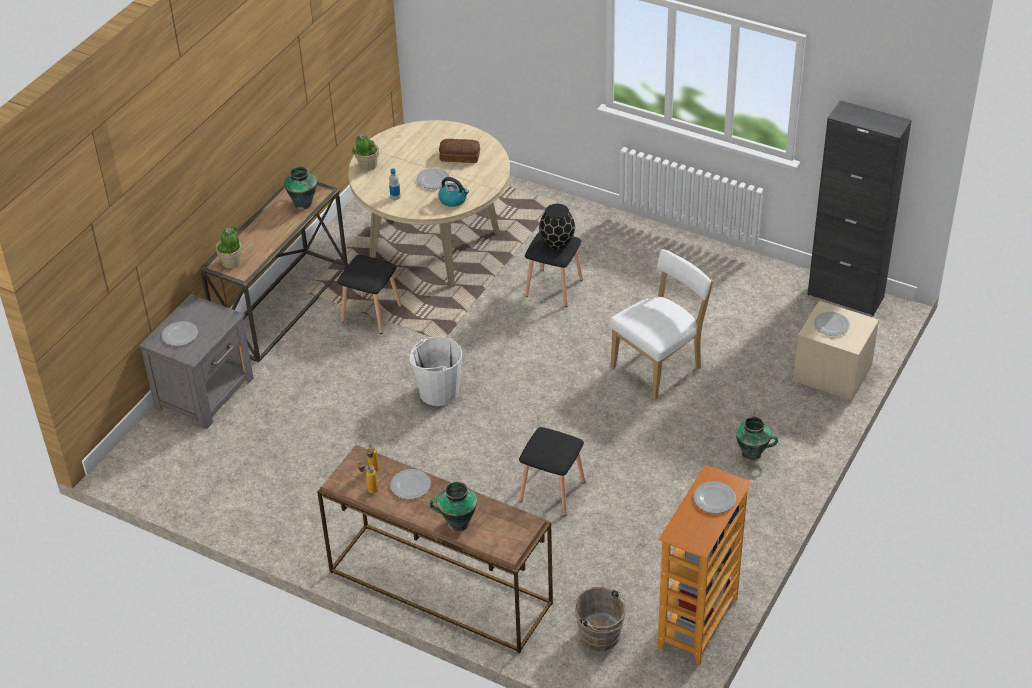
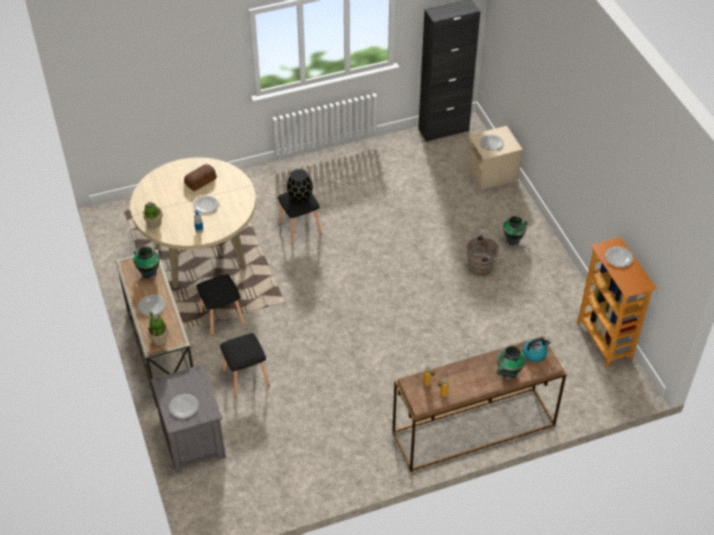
camera: 50 degrees left, 5 degrees up
plate [390,469,431,499] -> plate moved to [138,295,166,316]
white bucket [410,336,462,406] -> none
kettle [438,177,469,207] -> kettle moved to [523,338,551,362]
black stool [519,427,586,516] -> black stool moved to [220,333,270,397]
brown bucket [575,587,631,651] -> brown bucket moved to [466,235,504,276]
white chair [609,249,713,400] -> none

